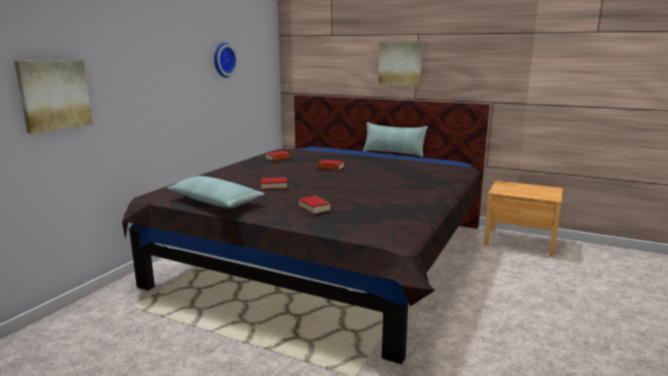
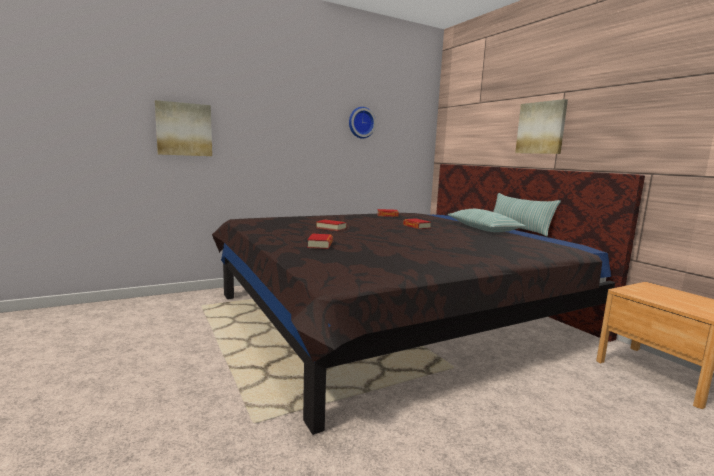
camera: 35 degrees right, 5 degrees down
pillow [167,176,265,208] -> pillow moved to [448,209,526,232]

